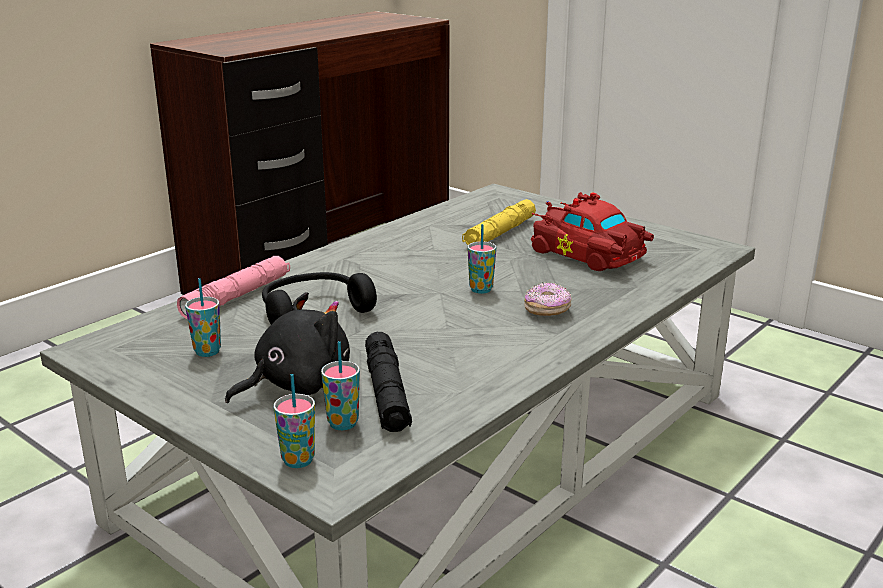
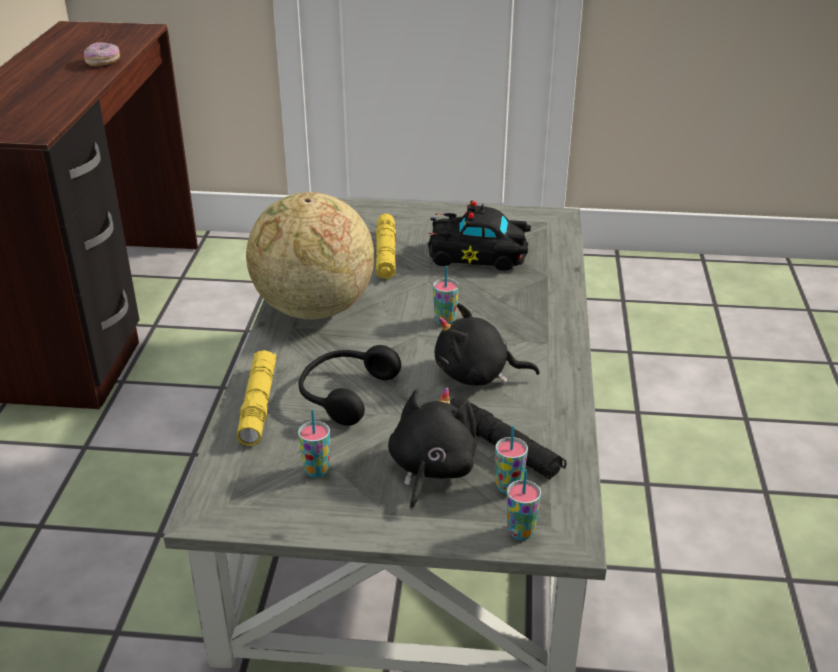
camera: 35 degrees left, 10 degrees up
pink flashlight [177,256,290,319] -> yellow flashlight [237,350,276,446]
donut [524,282,572,316] -> donut moved to [84,42,120,66]
red toy car [531,192,654,271] -> black toy car [428,200,531,271]
none -> globe [246,192,374,320]
none -> black plush toy [435,303,540,386]

